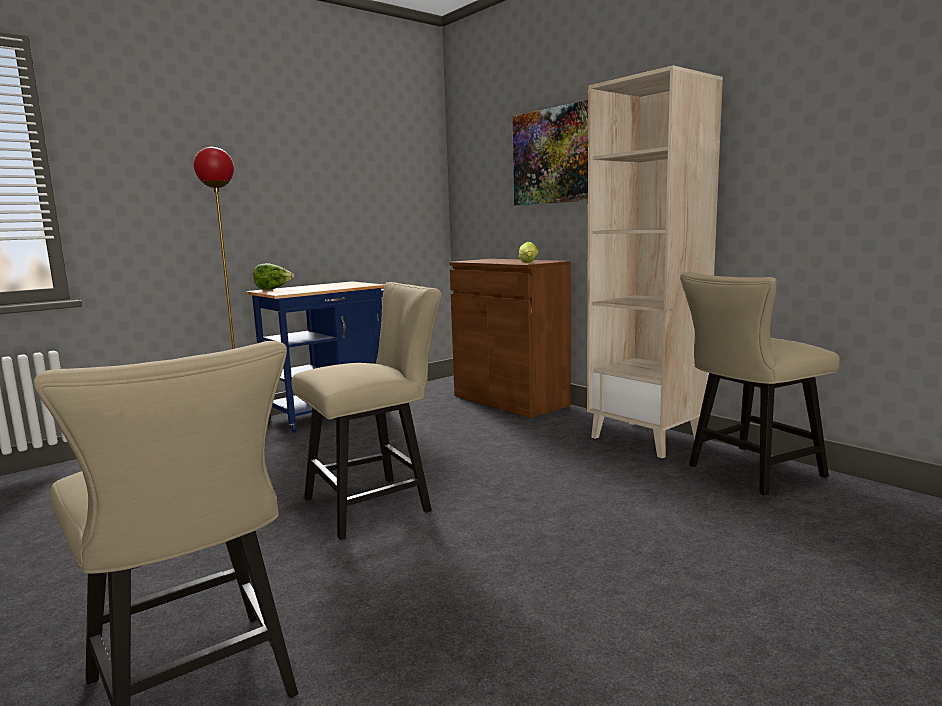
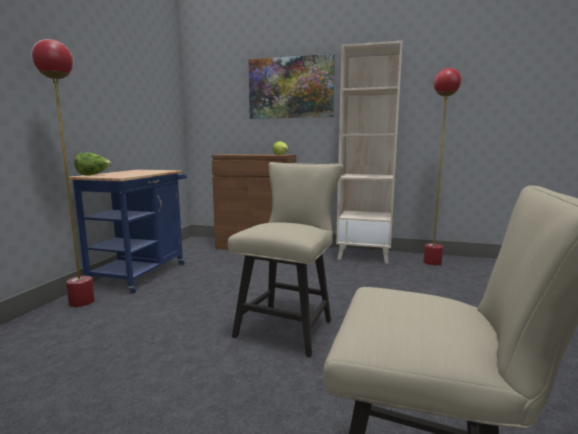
camera: 35 degrees left, 0 degrees up
beige chair [680,272,840,495] -> red floor lamp [424,68,462,266]

